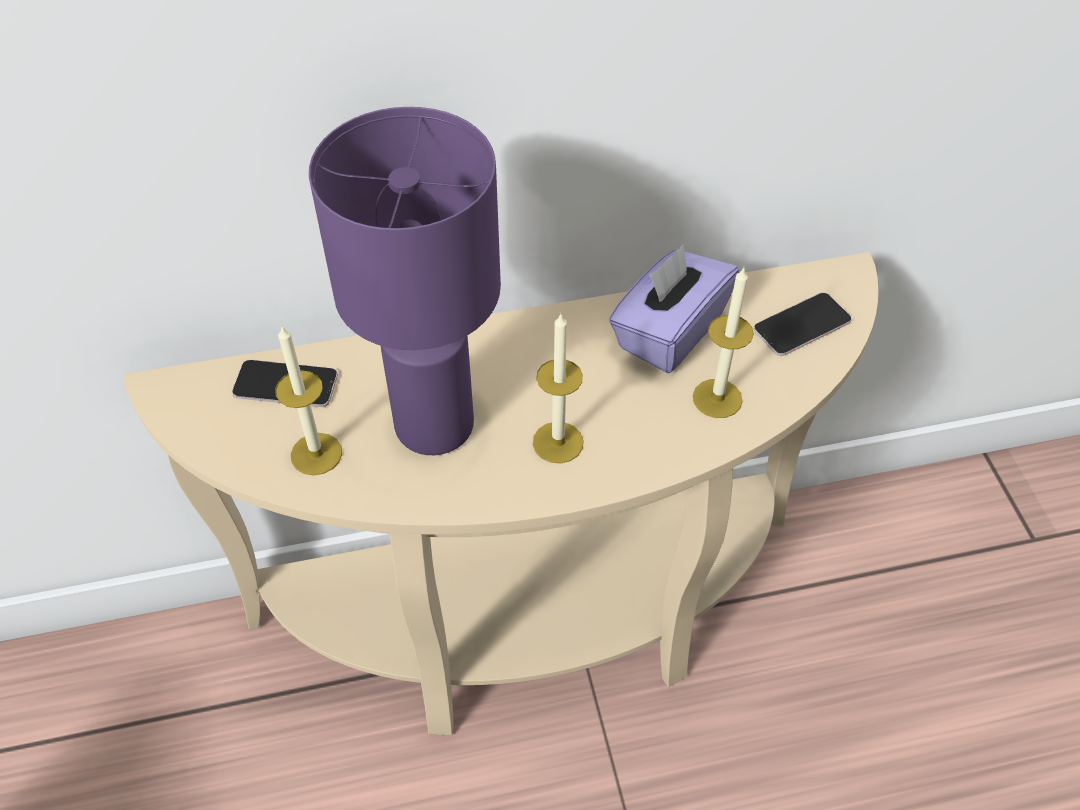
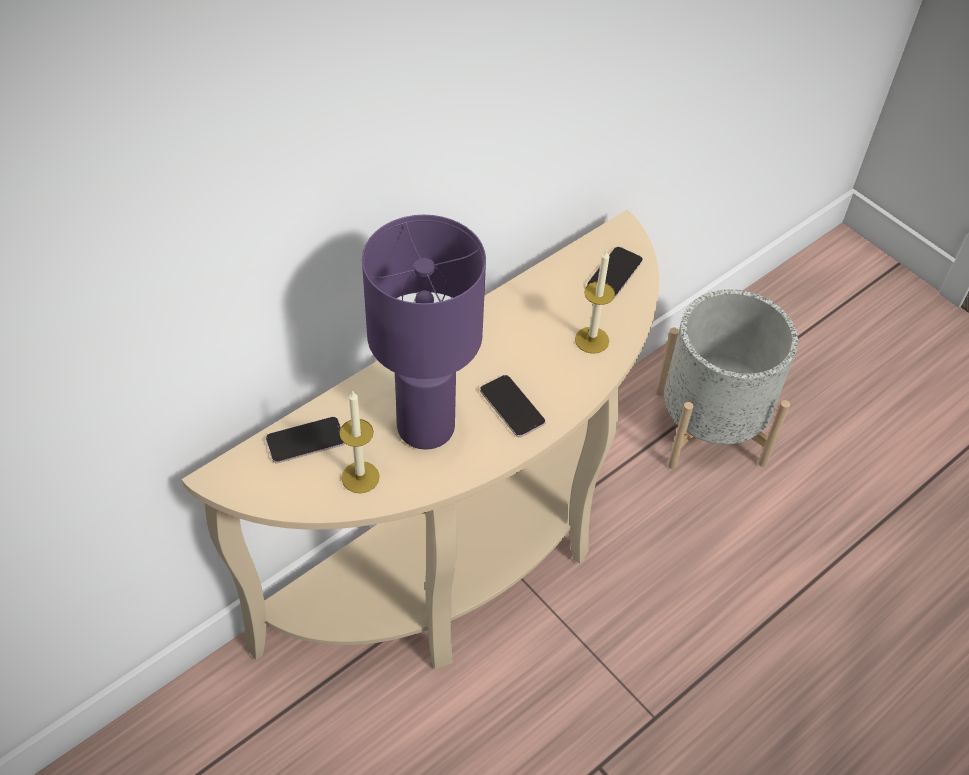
camera: 30 degrees left, 0 degrees up
candle [533,314,584,463] -> phone [480,375,546,437]
purple tissue box [608,244,739,373] -> none
none -> grey planter [655,289,798,469]

